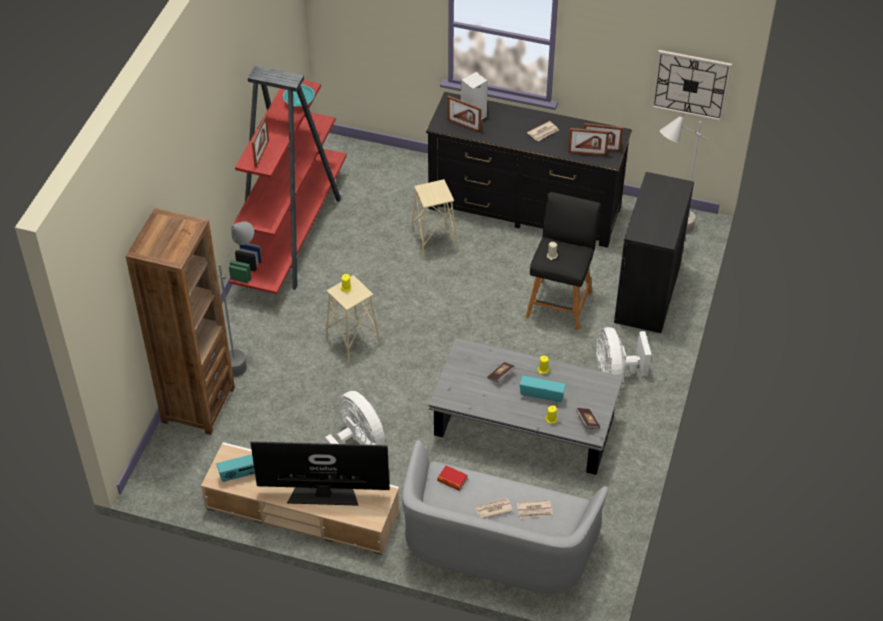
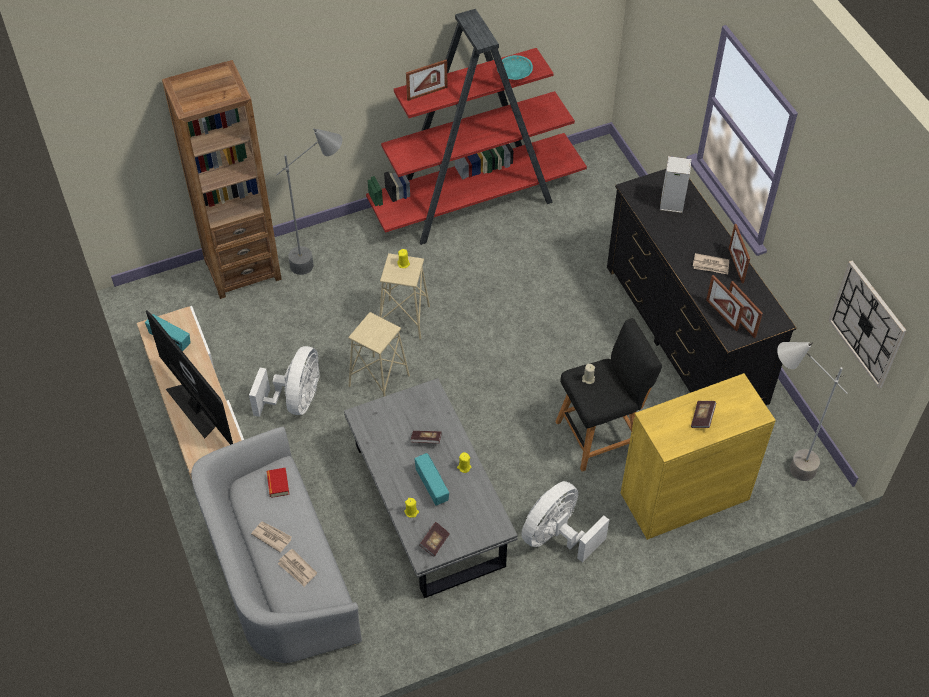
camera: 50 degrees right, 5 degrees up
beige stool [411,179,458,259] -> beige stool moved to [348,312,410,397]
picture frame [447,96,482,133] -> picture frame moved to [729,224,750,283]
black cabinet [614,172,694,333] -> yellow cabinet [621,373,776,540]
none -> book [691,401,716,428]

